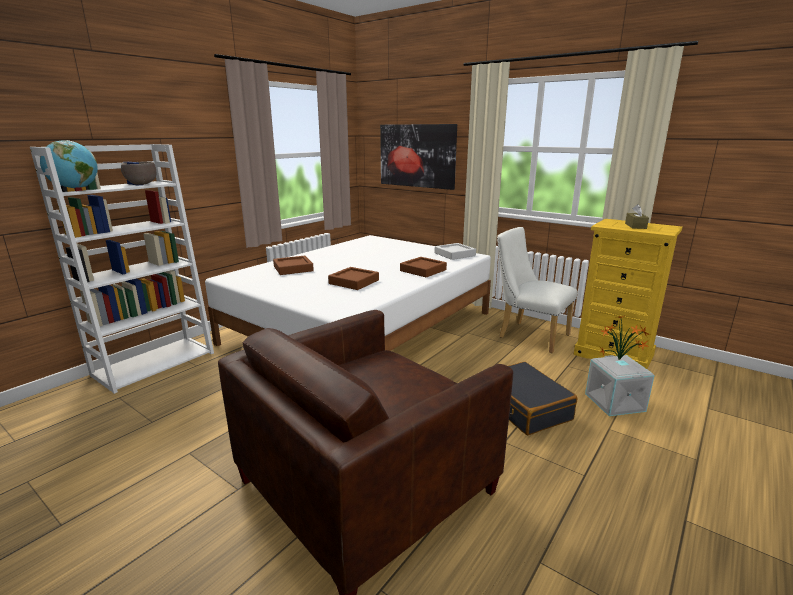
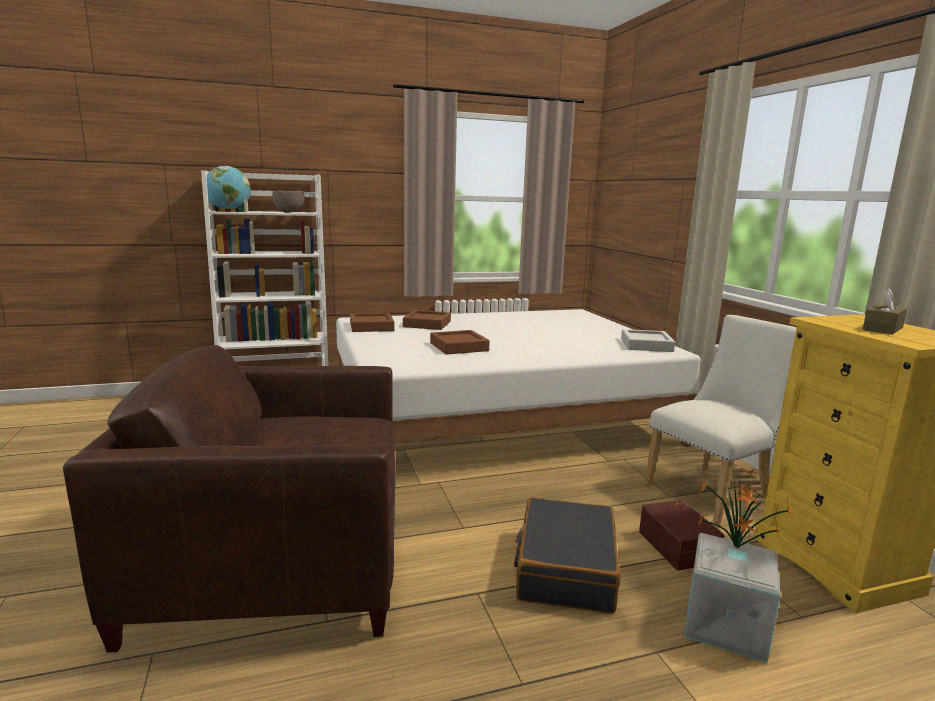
camera: 35 degrees right, 5 degrees down
picture [380,124,457,190] -> none
brown tray [400,257,447,277] -> brown tray moved to [350,313,394,332]
white chair [497,227,578,353] -> white chair turned 75 degrees clockwise [645,315,797,524]
none -> brown storage box [639,500,724,570]

